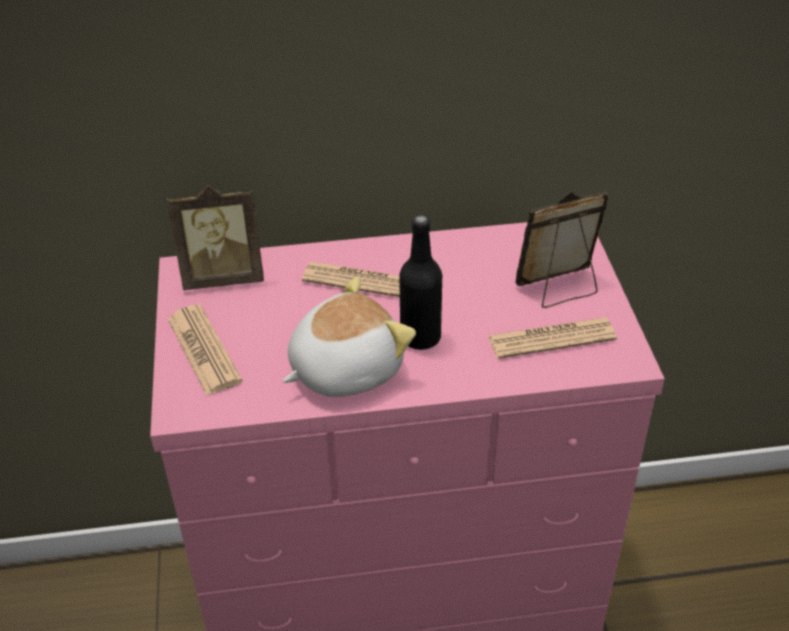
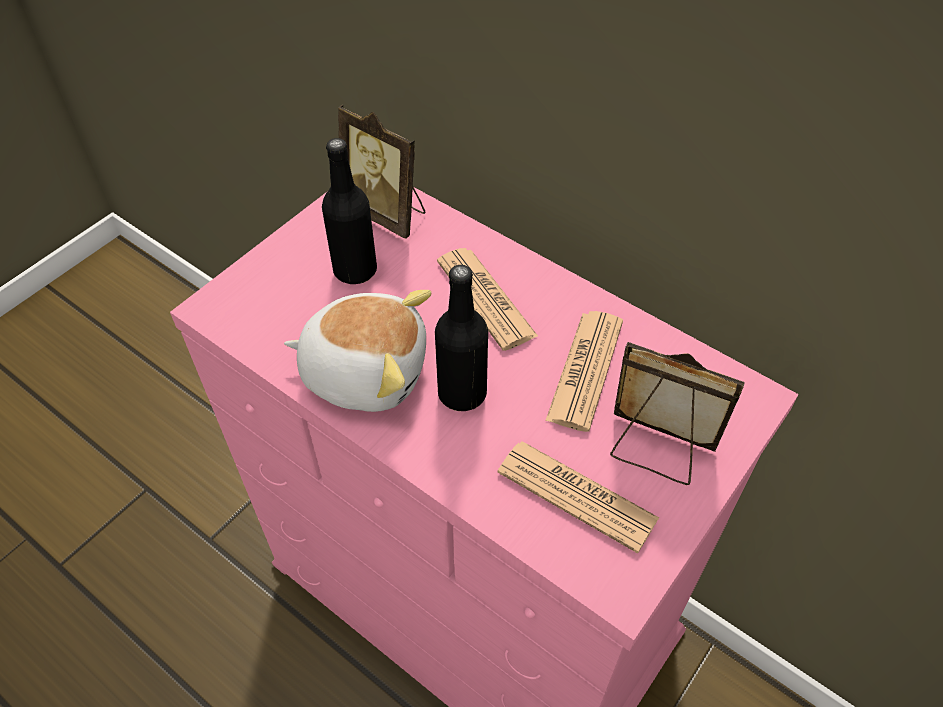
camera: 45 degrees right, 10 degrees up
newspaper [167,304,242,396] -> newspaper moved to [545,311,623,432]
none -> black bottle [322,138,377,284]

